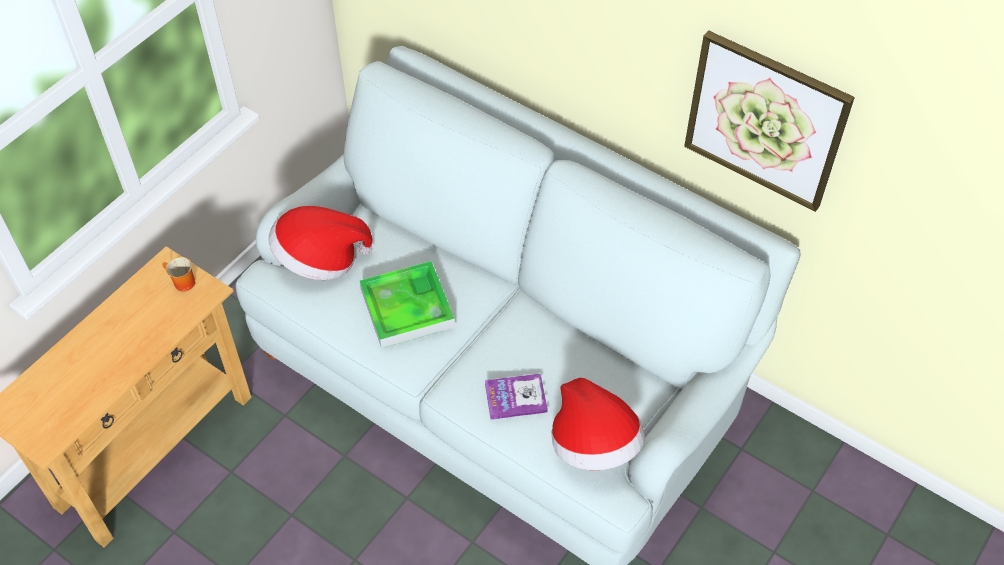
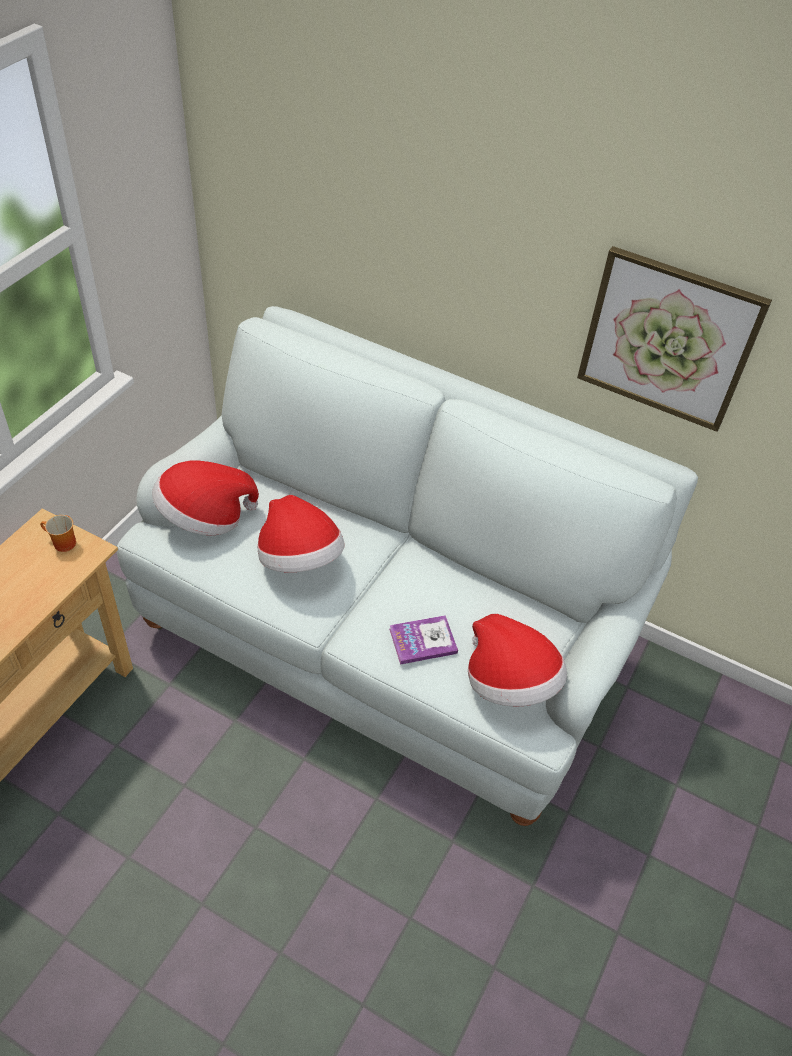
camera: 10 degrees left, 5 degrees down
tray [359,261,455,348] -> hat [257,495,345,573]

